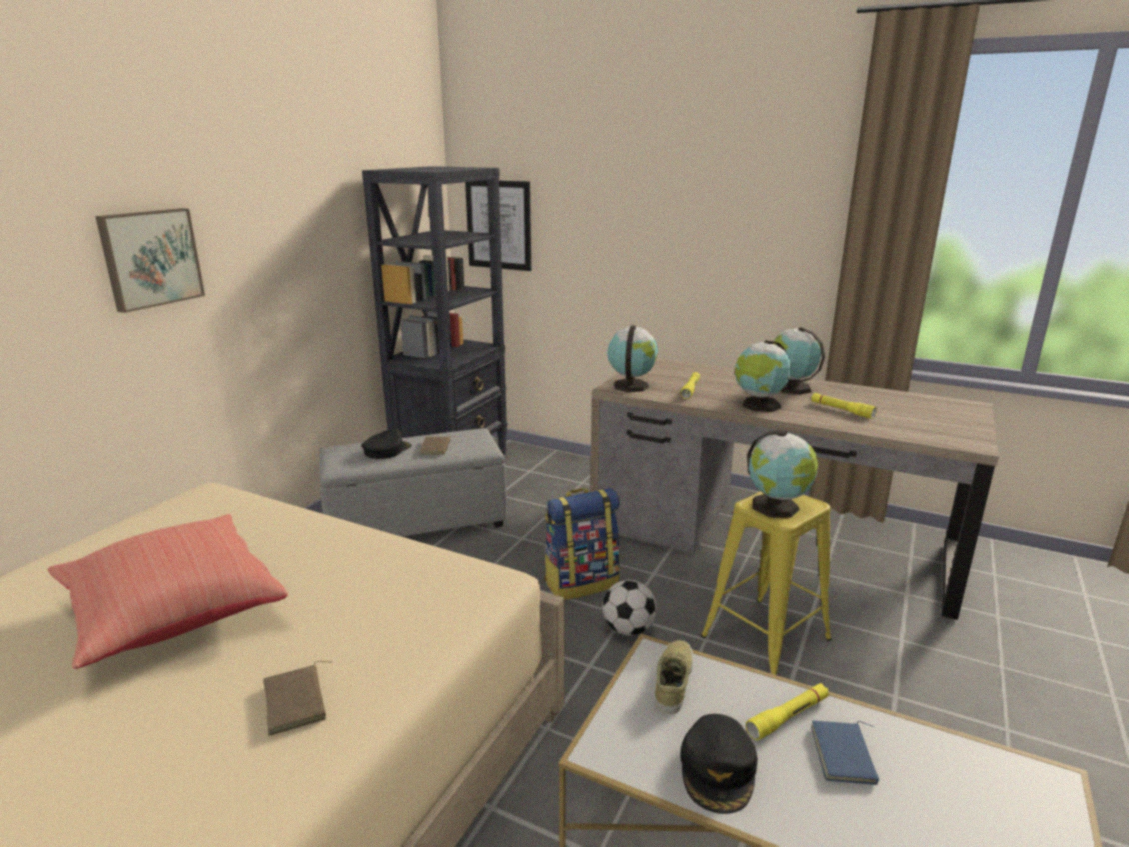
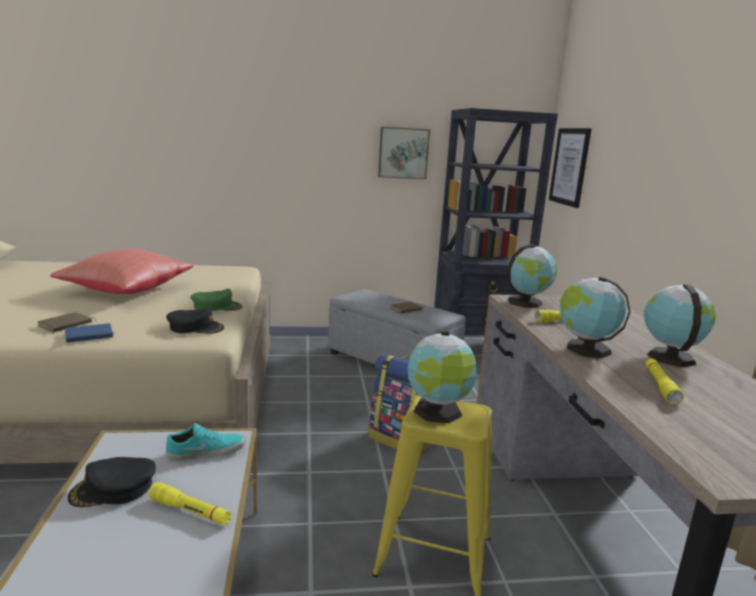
camera: 55 degrees right, 5 degrees down
picture [95,208,205,313] -> picture moved to [378,127,430,179]
black cap [361,428,412,459] -> black cap moved to [166,308,224,334]
football [602,580,657,635] -> none
beige shoe [655,640,693,714] -> turquoise shoe [166,423,246,461]
blue book [811,721,879,785] -> blue book moved to [65,323,115,343]
none -> green cap [191,289,242,311]

